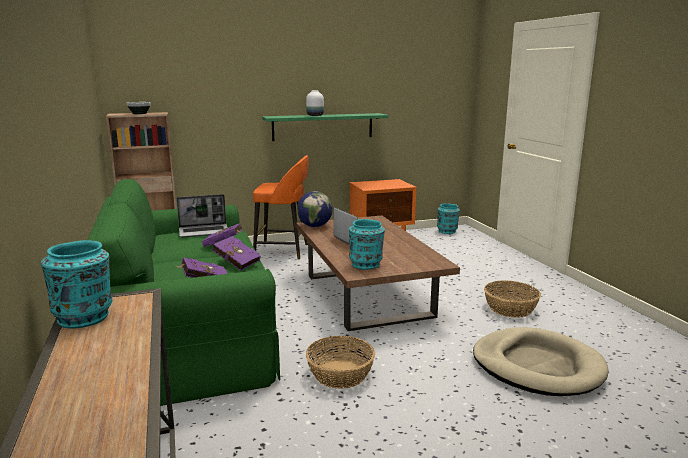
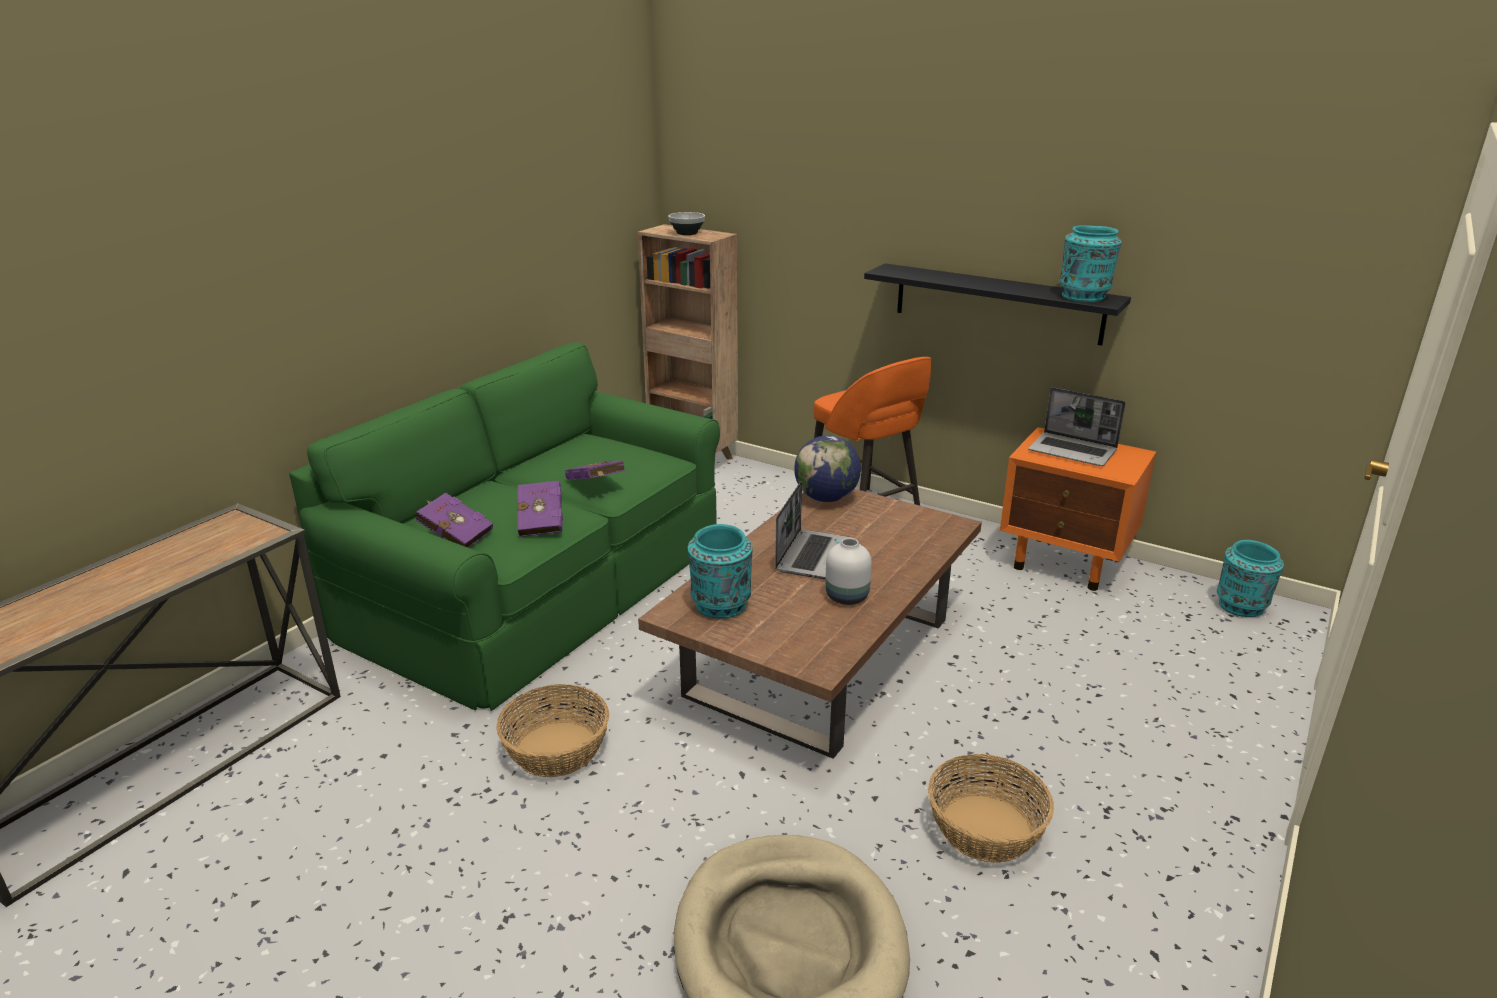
camera: 50 degrees right, 10 degrees up
turquoise vase [41,240,113,329] -> turquoise vase moved to [1059,225,1122,302]
laptop [176,194,228,238] -> laptop moved to [1028,387,1126,466]
green shelf [262,113,389,141] -> black shelf [864,263,1131,346]
white vase [306,90,324,116] -> white vase moved to [825,538,872,605]

